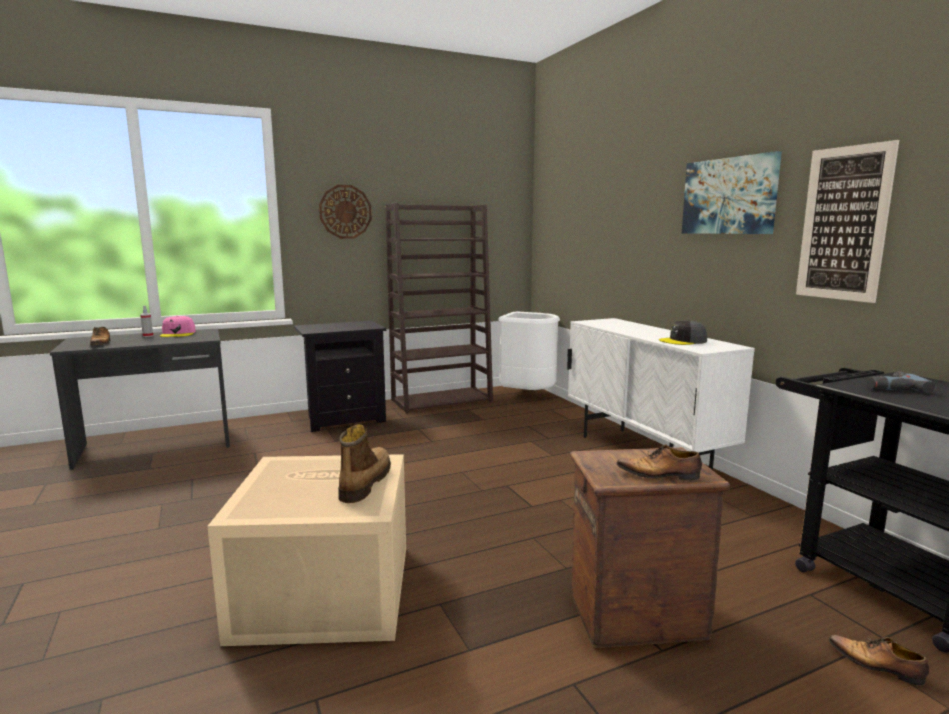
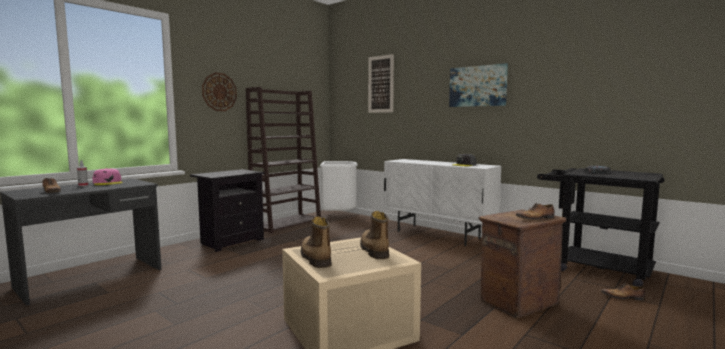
camera: 25 degrees left, 5 degrees down
picture [796,140,899,303] -> picture moved to [368,54,394,113]
none -> boot [301,217,332,268]

